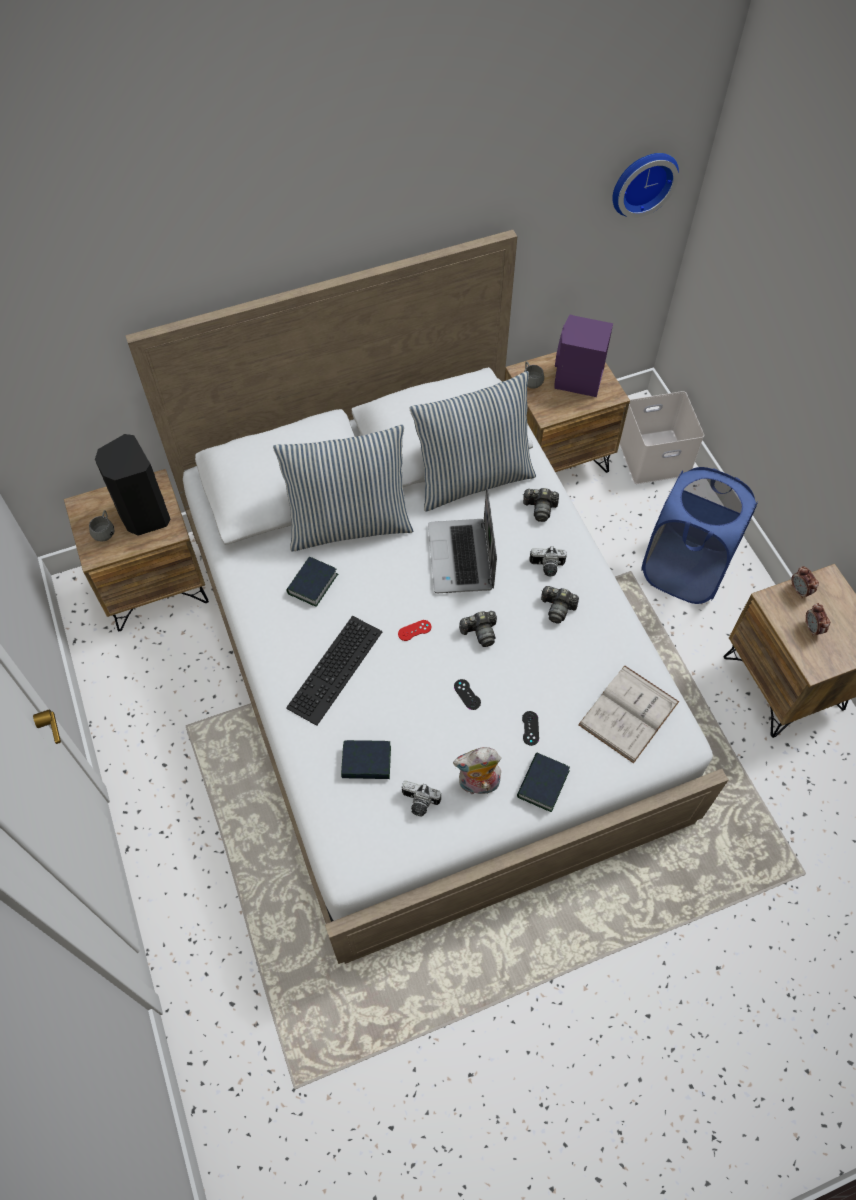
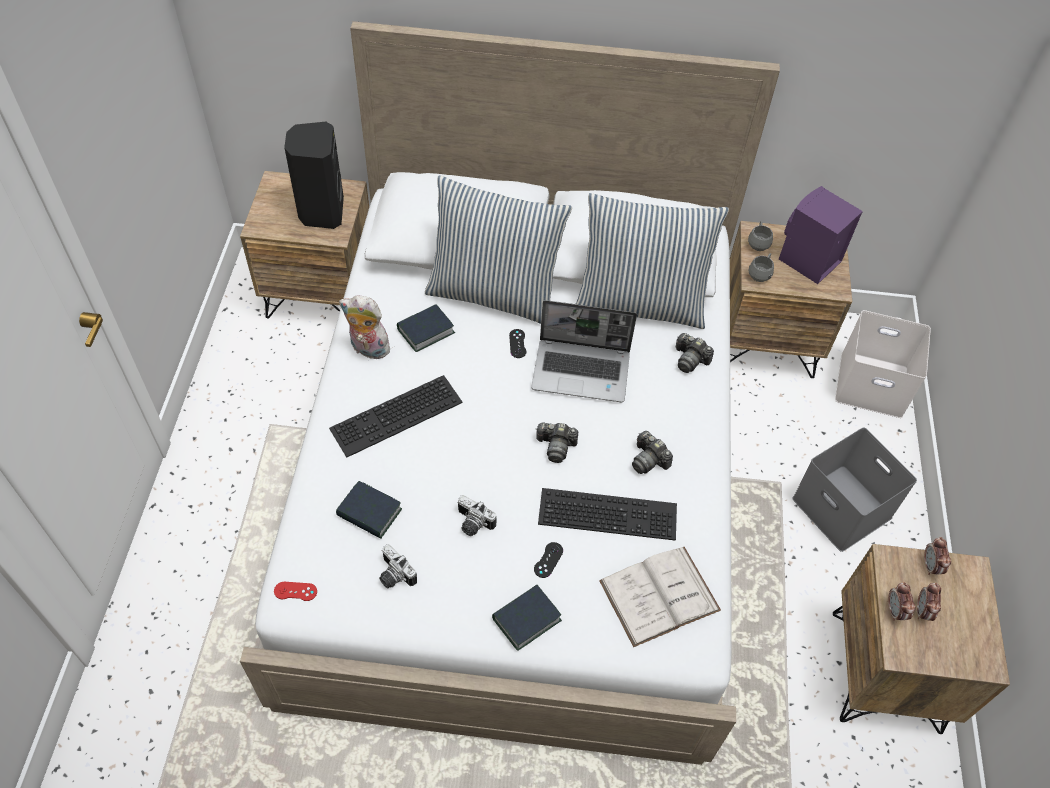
camera: 25 degrees right, 5 degrees down
grey mug [89,510,115,541] -> grey mug moved to [749,253,774,282]
red game controller [398,620,431,641] -> red game controller moved to [274,582,317,601]
laptop [428,487,497,593] -> laptop turned 105 degrees counterclockwise [531,300,637,402]
plush toy [453,747,501,794] -> plush toy moved to [339,295,392,359]
black game controller [454,679,481,710] -> black game controller moved to [509,329,526,358]
camera [529,546,567,576] -> camera moved to [457,495,496,536]
wall clock [612,153,679,218] -> none
blue laundry basket [641,467,758,604] -> grey storage box [792,428,917,552]
none -> keyboard [538,488,677,541]
none -> alarm clock [888,582,916,621]

